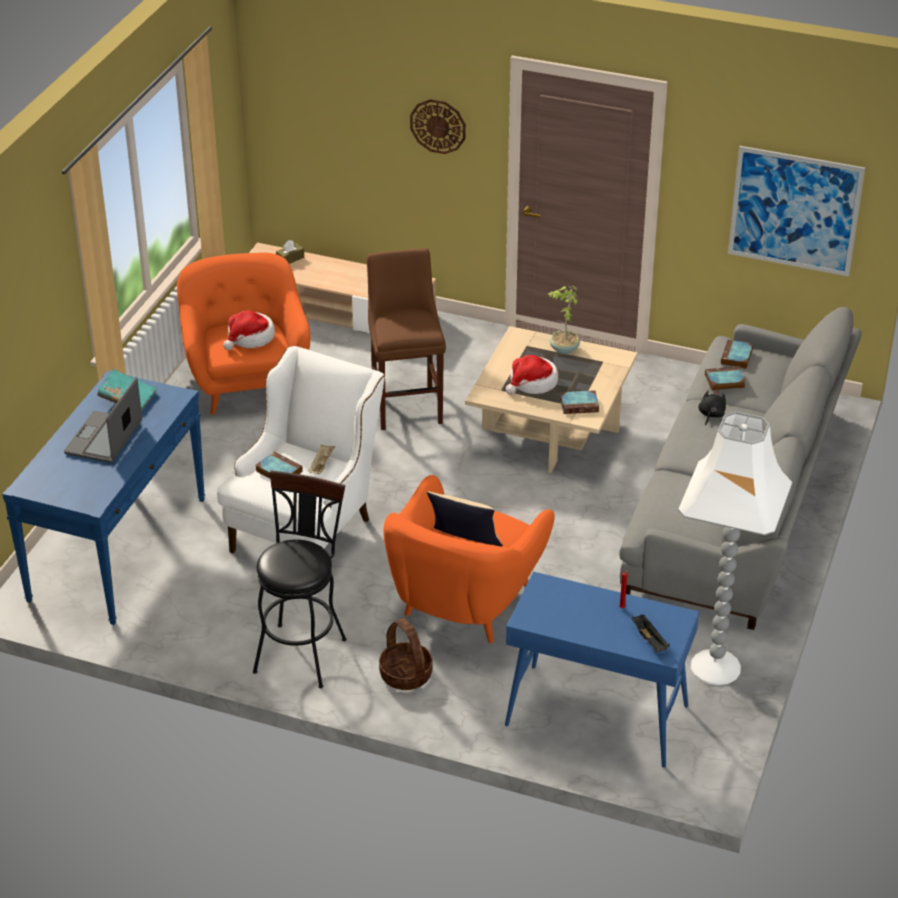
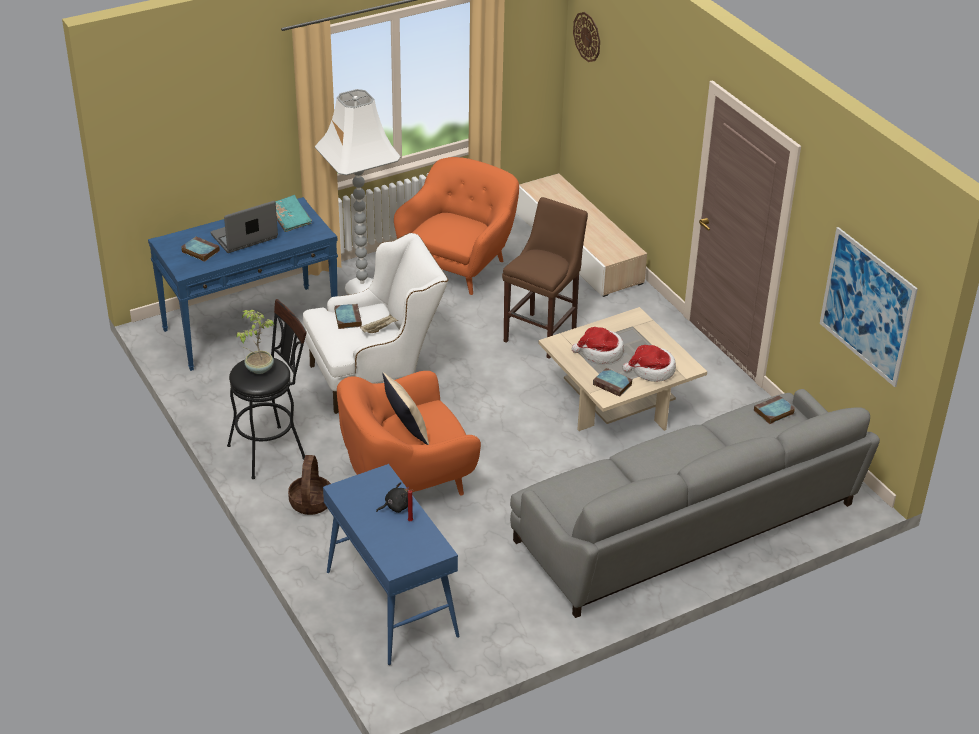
camera: 40 degrees right, 0 degrees up
hat [223,311,275,350] -> hat moved to [623,345,676,382]
brown tissue box [276,240,304,264] -> none
wall clock [410,99,466,154] -> wall clock moved to [573,12,600,62]
potted plant [548,286,580,354] -> potted plant moved to [236,310,274,374]
black tray [632,614,670,652] -> none
white floor lamp [678,411,793,685] -> white floor lamp moved to [315,89,401,295]
black plush toy [698,390,726,425] -> black plush toy moved to [376,482,409,513]
book [705,366,746,391] -> book moved to [181,236,220,262]

